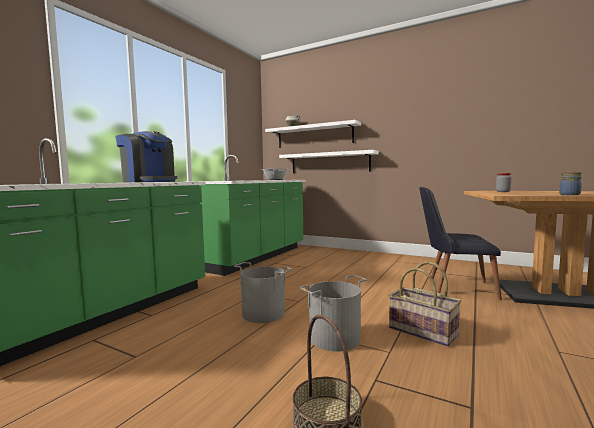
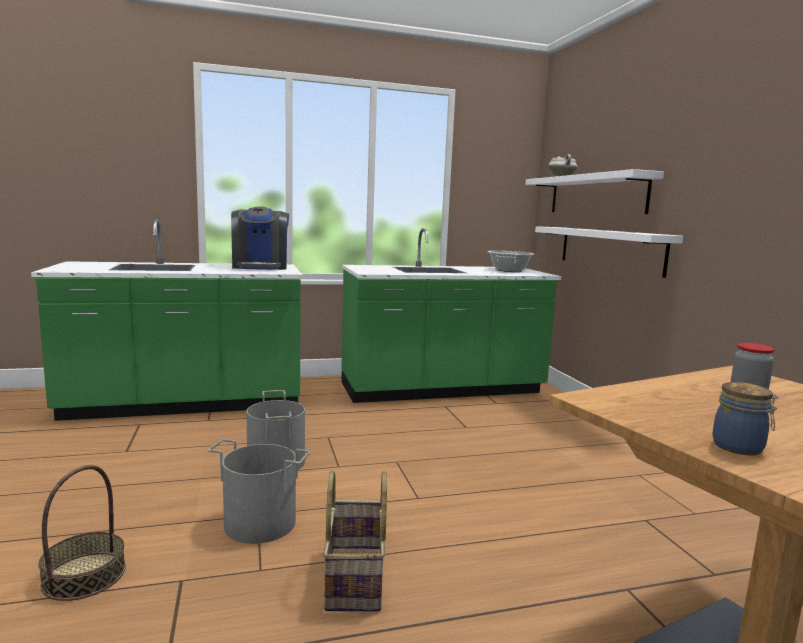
camera: 45 degrees right, 5 degrees up
black chair [419,187,502,300] -> none

